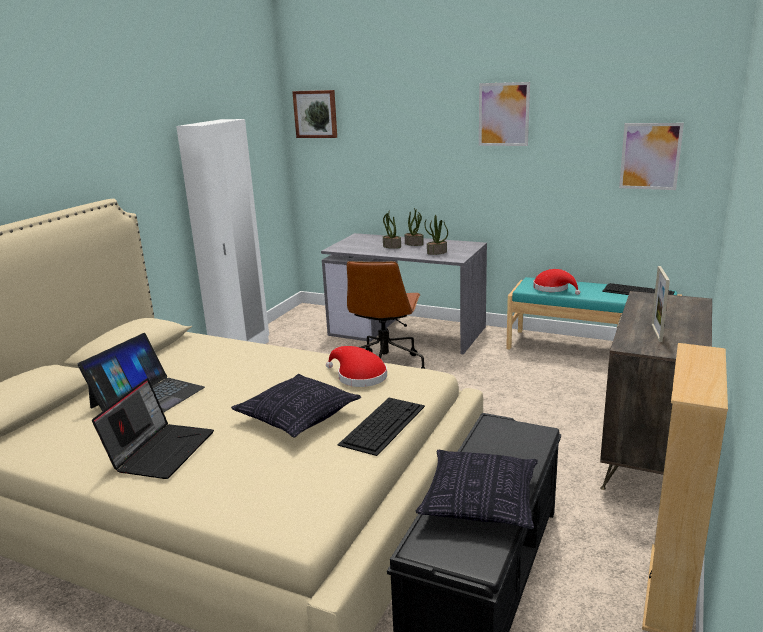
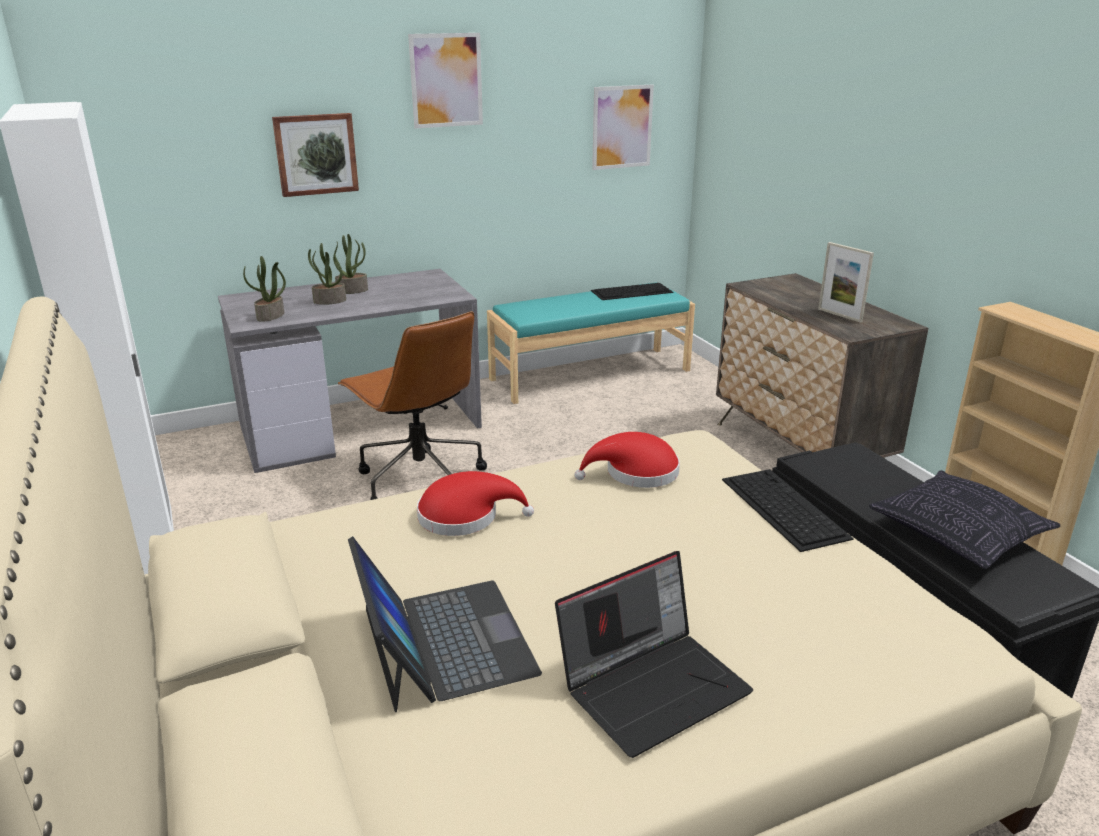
camera: 50 degrees left, 5 degrees up
laptop [92,378,214,479] -> laptop turned 90 degrees clockwise [555,551,753,758]
pillow [231,374,361,438] -> none
picture [292,90,337,138] -> picture moved to [272,113,359,197]
potted plant [424,215,448,255] -> potted plant moved to [243,256,286,322]
red hat [533,269,580,295] -> red hat moved to [417,471,534,536]

